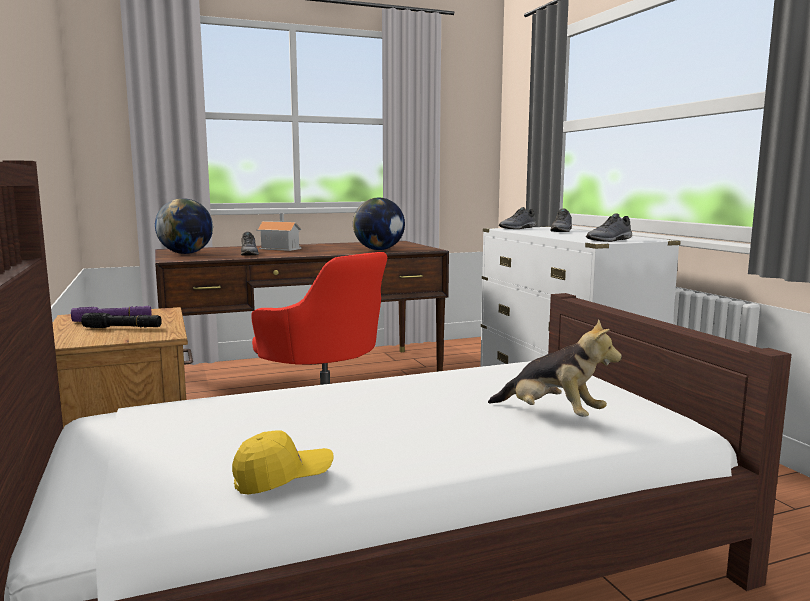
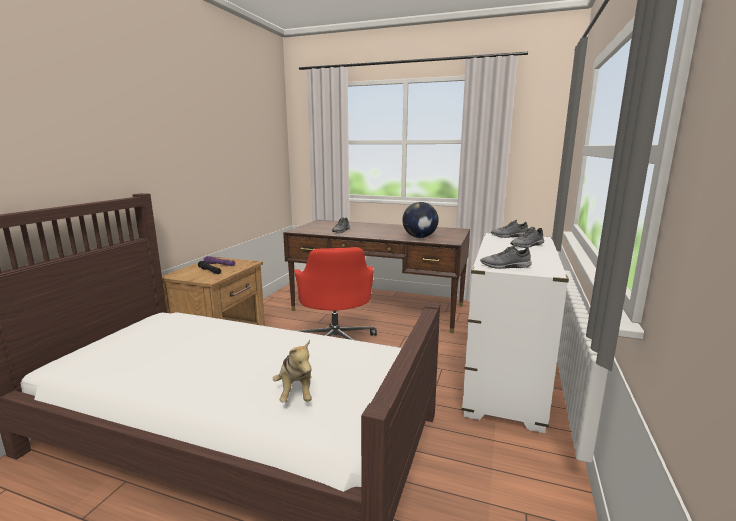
camera: 40 degrees right, 5 degrees up
globe [155,198,213,254] -> none
yellow cap [232,430,334,494] -> none
toy house [256,213,302,251] -> none

